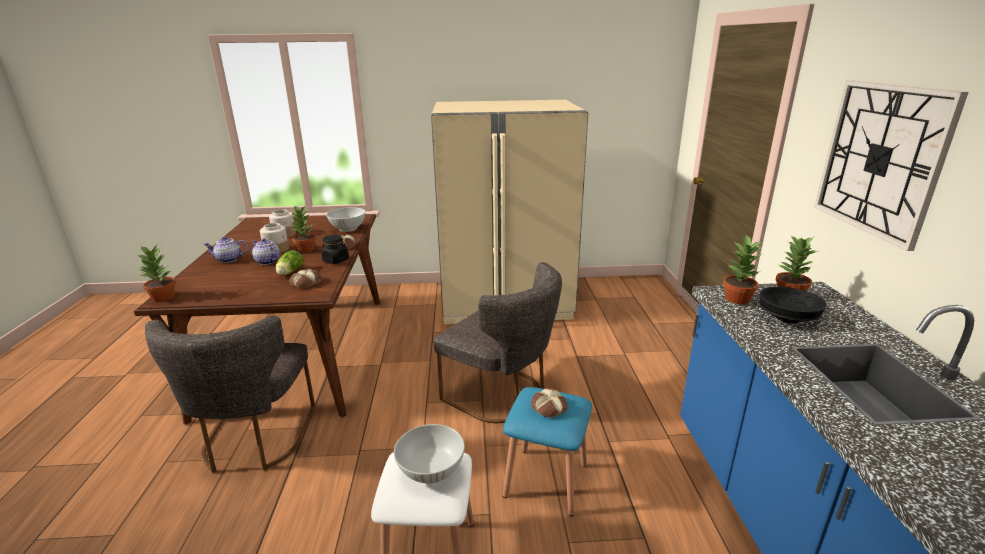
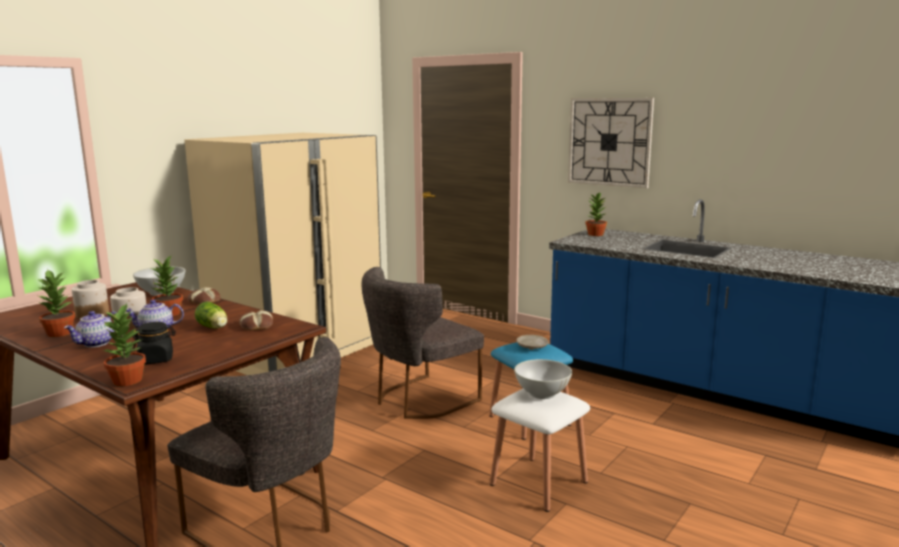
camera: 50 degrees left, 10 degrees down
black jar [322,235,349,264] -> black jar moved to [133,322,176,364]
grey chair [433,262,562,423] -> grey chair turned 150 degrees clockwise [362,267,484,419]
bread [531,388,568,418] -> beige plate [516,335,549,350]
potted plant [723,234,762,305] -> potted plant moved to [37,269,75,337]
black bowl [759,286,827,323] -> none

